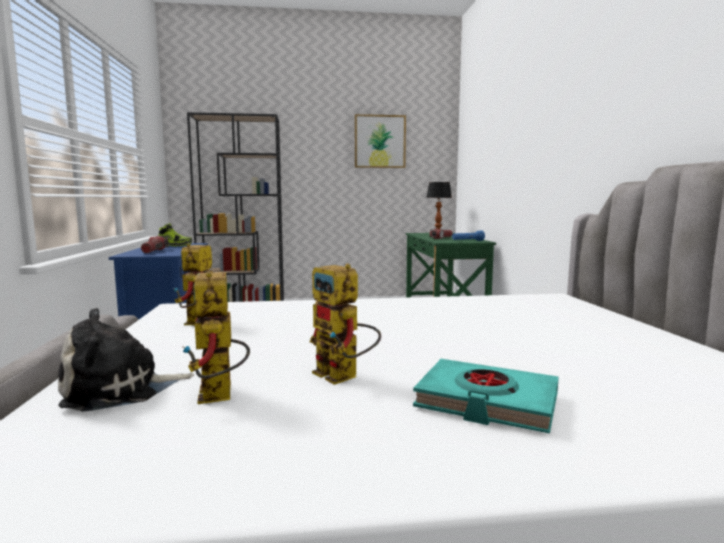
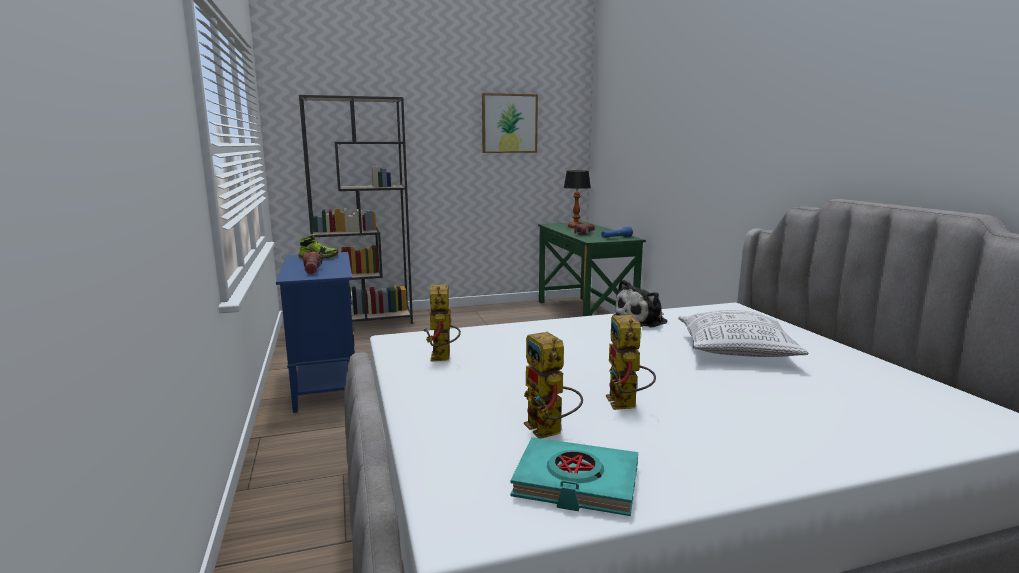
camera: 10 degrees left, 5 degrees up
plush toy [58,308,194,411] -> plush toy moved to [614,280,667,328]
toy robot [310,263,381,385] -> toy robot turned 45 degrees clockwise [606,315,656,410]
turquoise book [413,359,559,433] -> turquoise book moved to [510,437,638,516]
none -> pillow [678,310,808,357]

